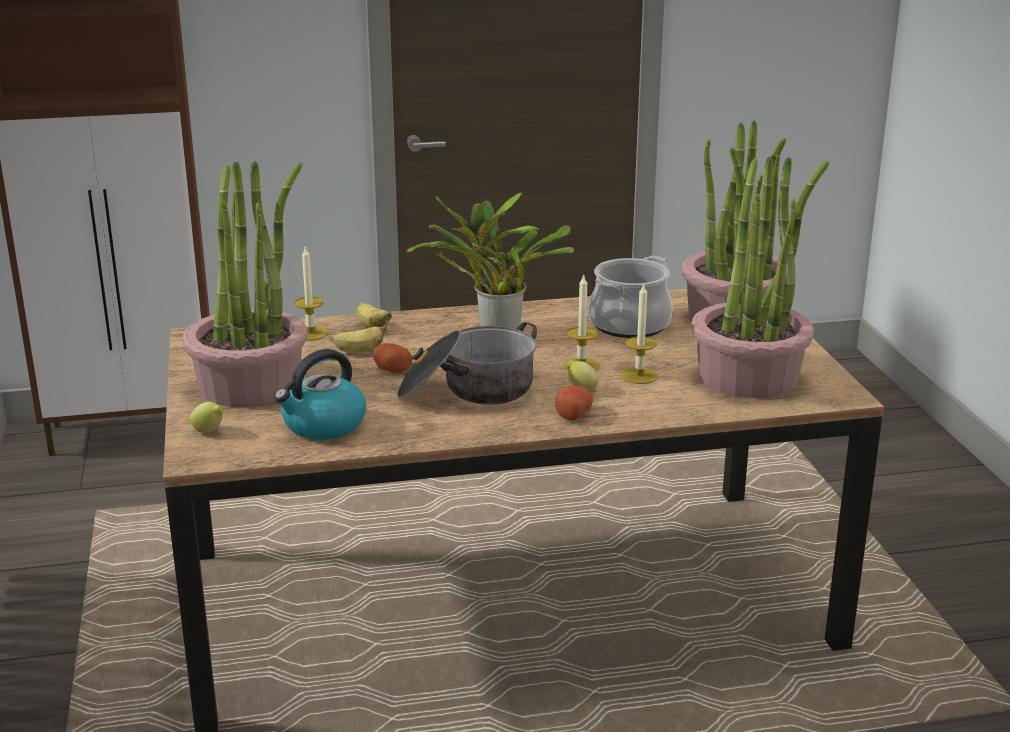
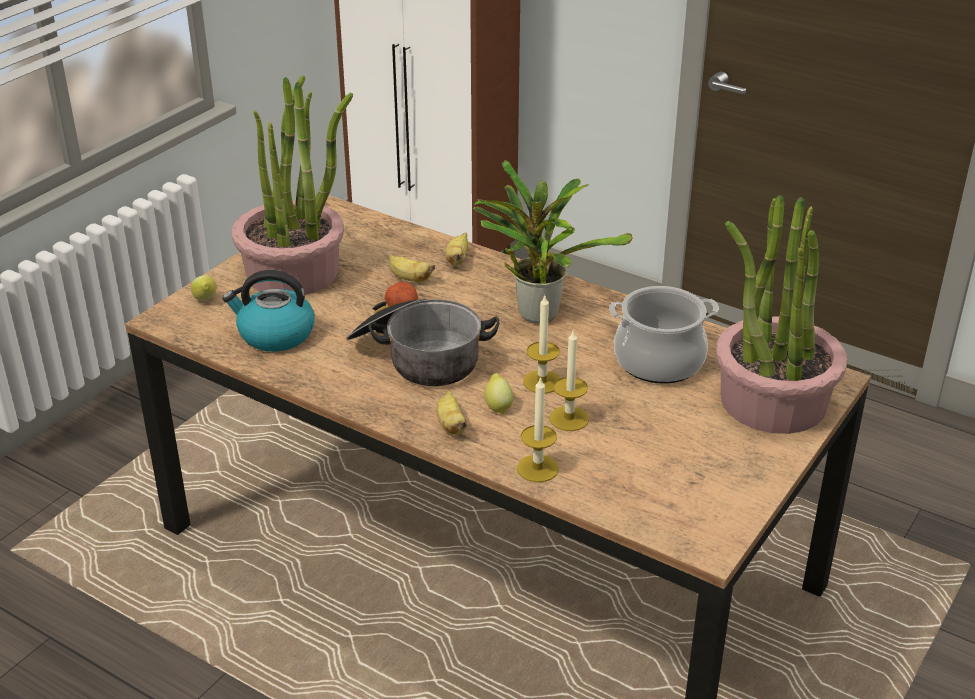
camera: 45 degrees right, 10 degrees up
candle [294,246,328,341] -> candle moved to [517,376,559,482]
potato [555,386,593,421] -> banana [437,390,467,435]
potted plant [691,156,829,398] -> none

